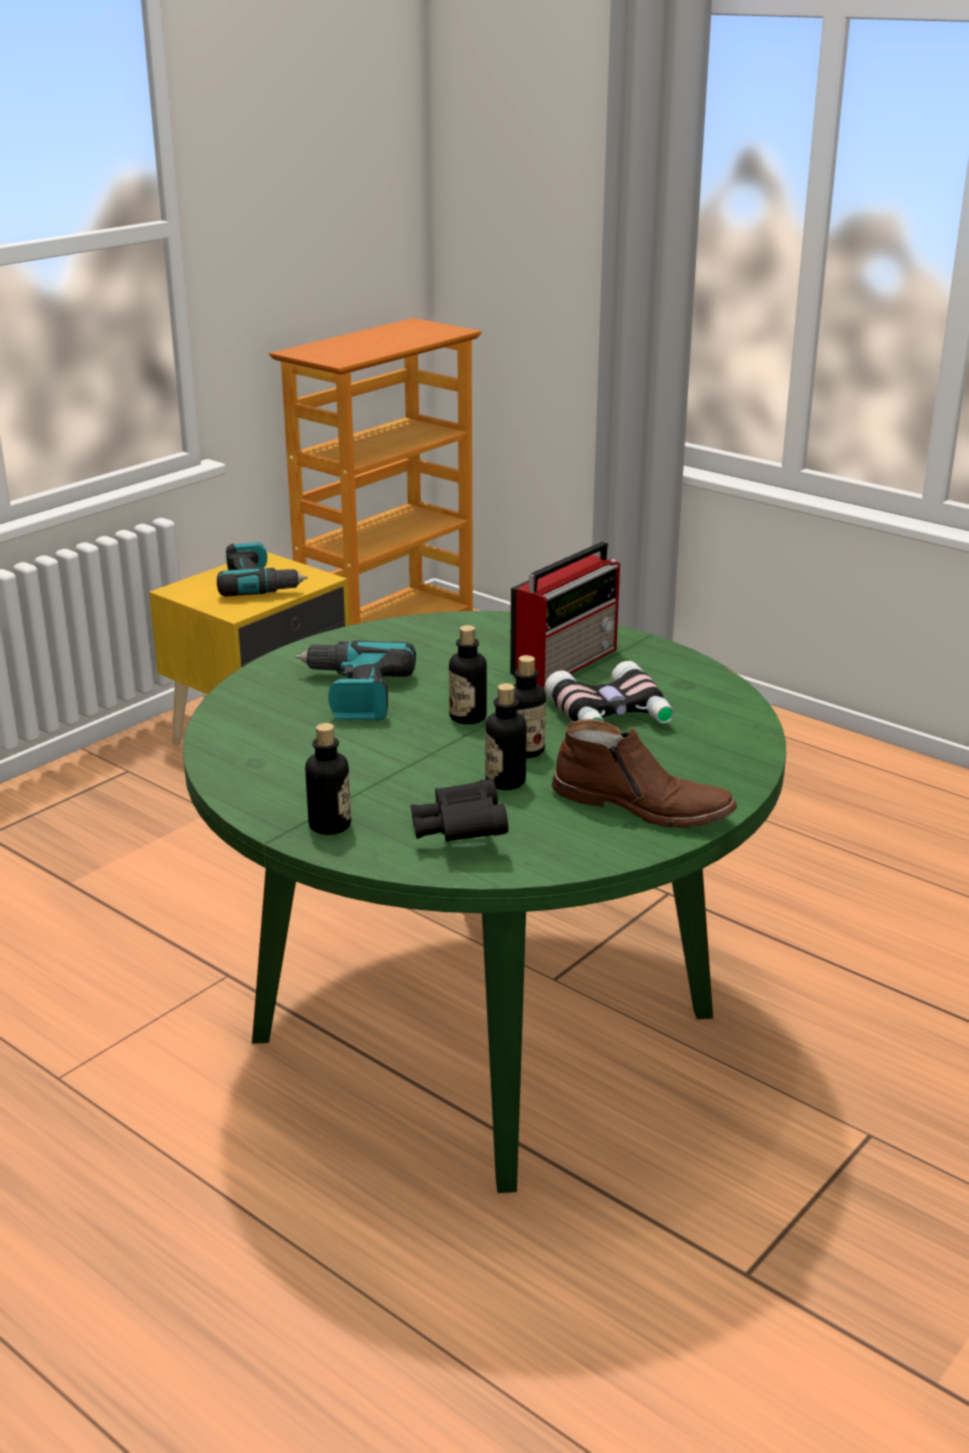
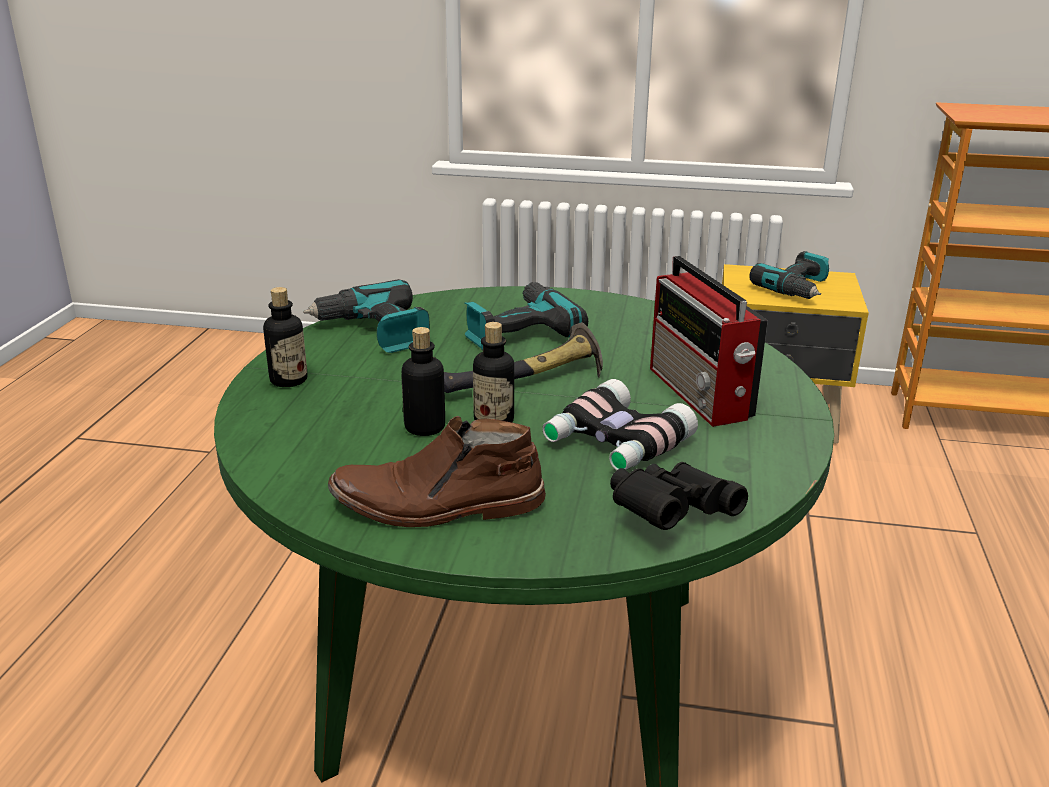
camera: 60 degrees right, 0 degrees up
black binoculars [411,779,509,842] -> black binoculars moved to [610,462,748,530]
bottle [449,625,487,724] -> hammer [444,322,603,393]
radio [510,541,620,689] -> radio turned 60 degrees clockwise [650,256,768,427]
brown boot [552,719,737,828] -> brown boot turned 90 degrees clockwise [328,416,546,527]
none -> power drill [303,279,430,353]

